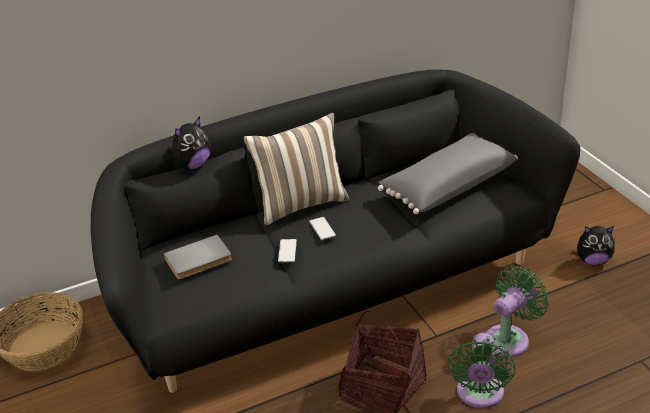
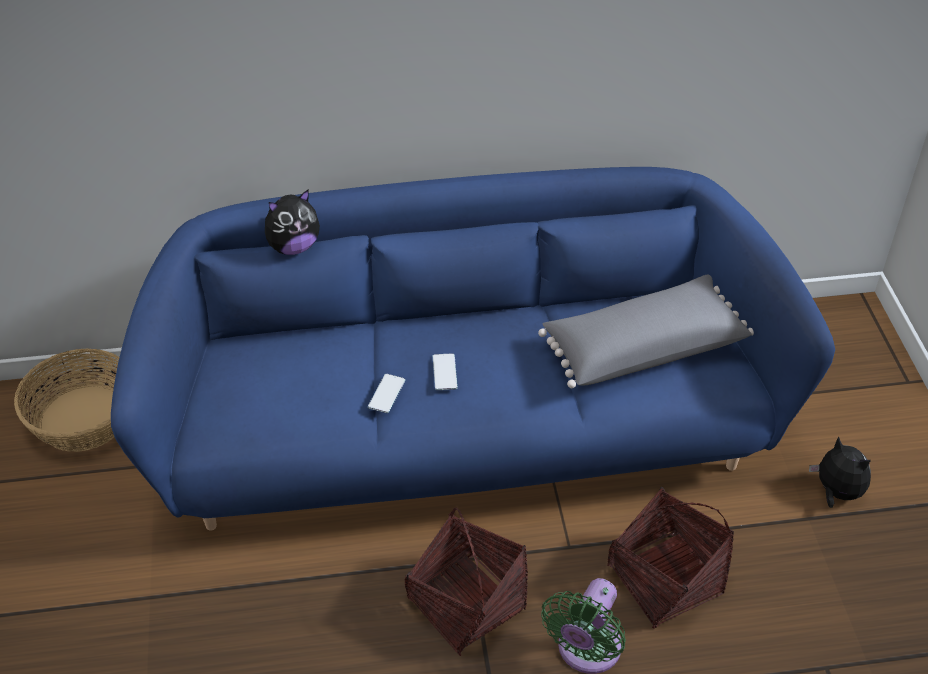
camera: 15 degrees right, 10 degrees up
black sofa [91,69,580,393] -> blue sofa [111,167,835,531]
grey book [163,235,232,279] -> none
pillow [244,113,349,225] -> none
green fan [486,265,549,357] -> basket [607,487,734,629]
plush toy [577,226,615,265] -> plush toy turned 150 degrees counterclockwise [809,436,871,508]

